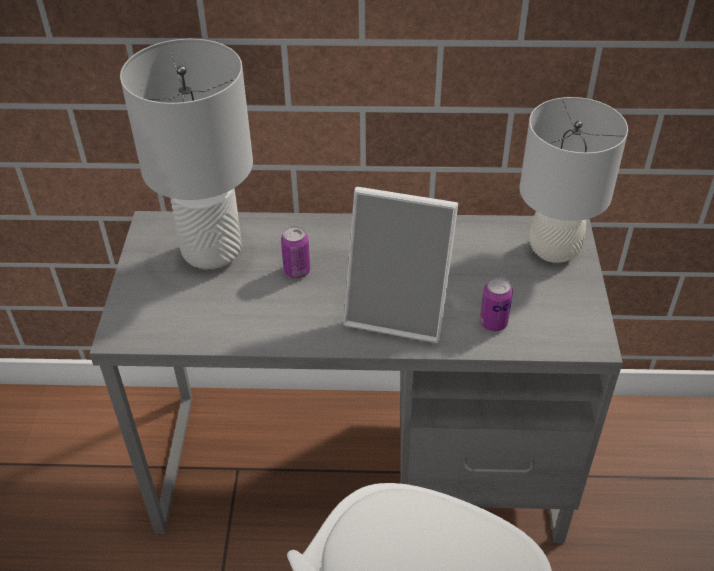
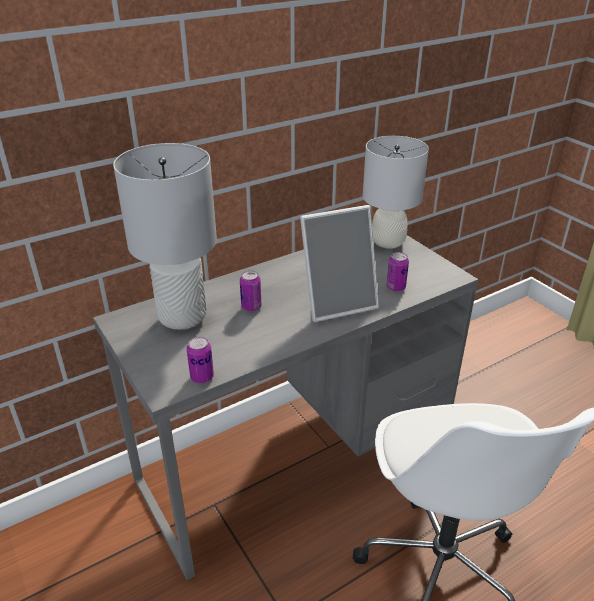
camera: 35 degrees left, 10 degrees down
none -> can [187,337,214,383]

